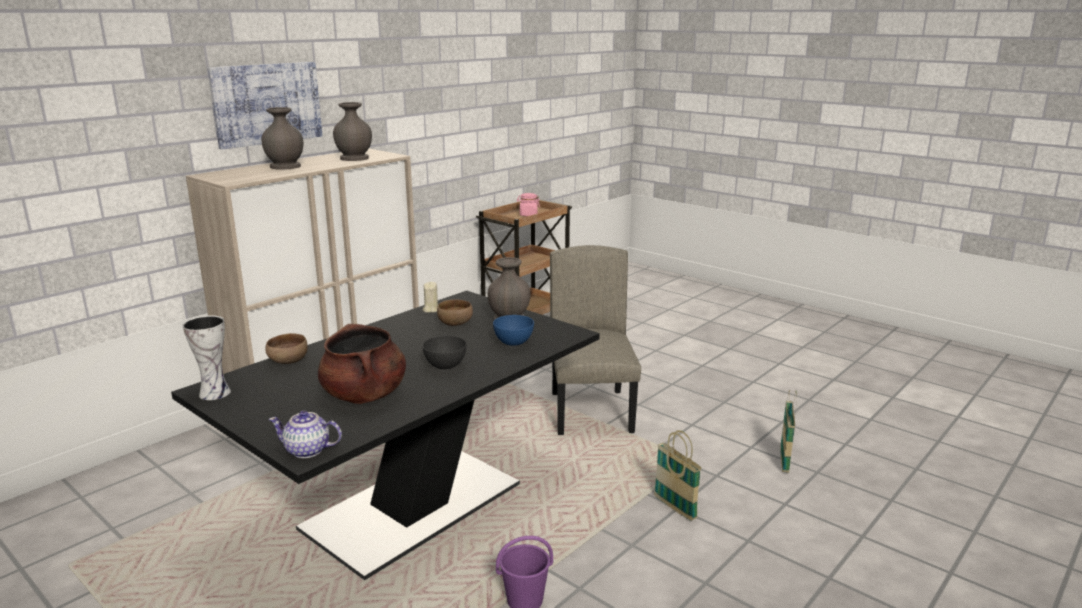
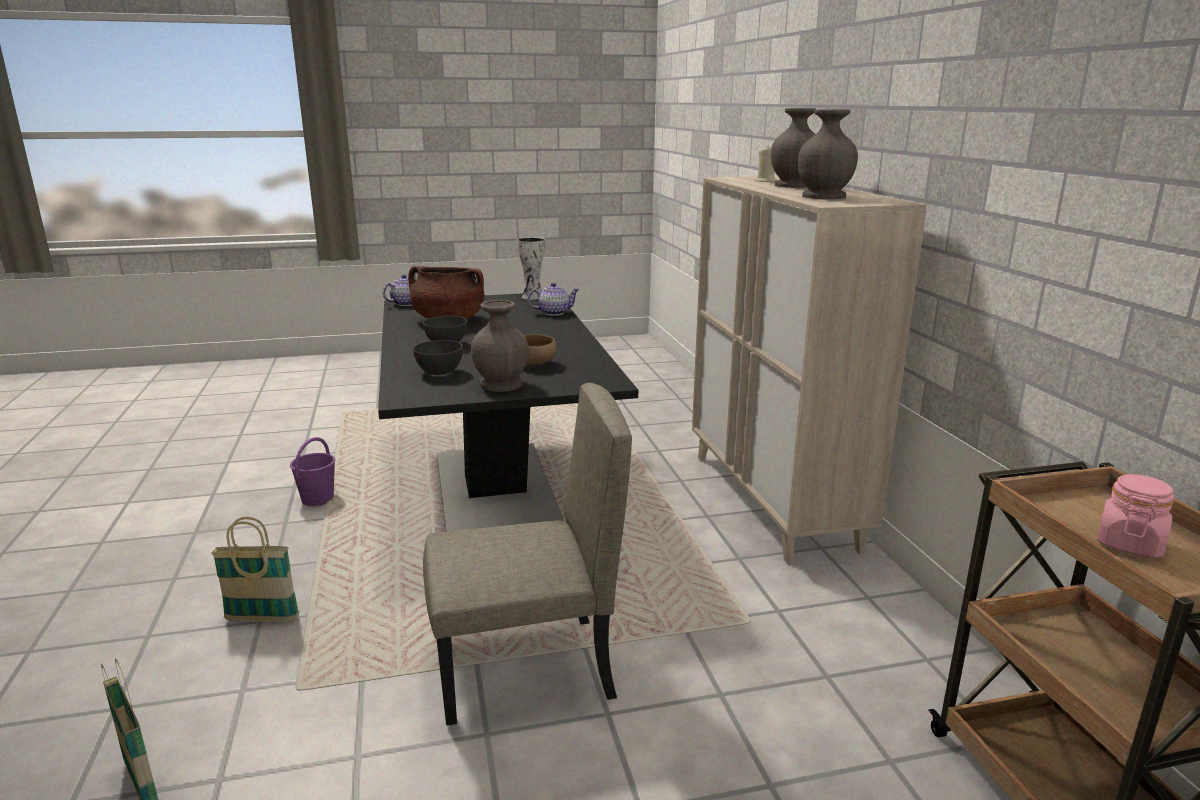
camera: 125 degrees right, 0 degrees up
picture [207,62,322,149] -> none
brown bowl [265,333,308,364] -> teapot [527,282,580,316]
beige candle [423,282,438,313] -> beige candle moved to [755,145,777,182]
blue bowl [493,315,534,346] -> grey bowl [413,340,463,375]
beige chair [550,245,641,435] -> beige chair turned 45 degrees counterclockwise [423,383,632,725]

